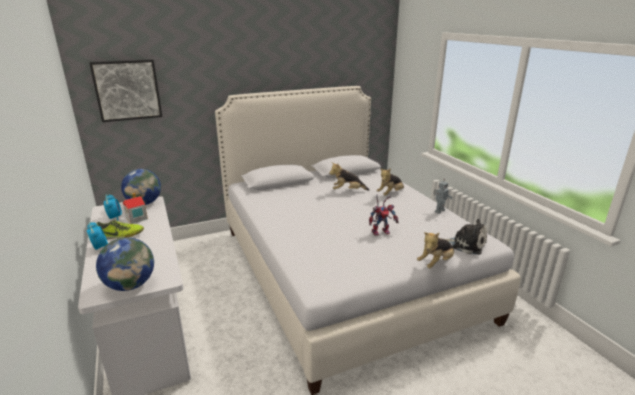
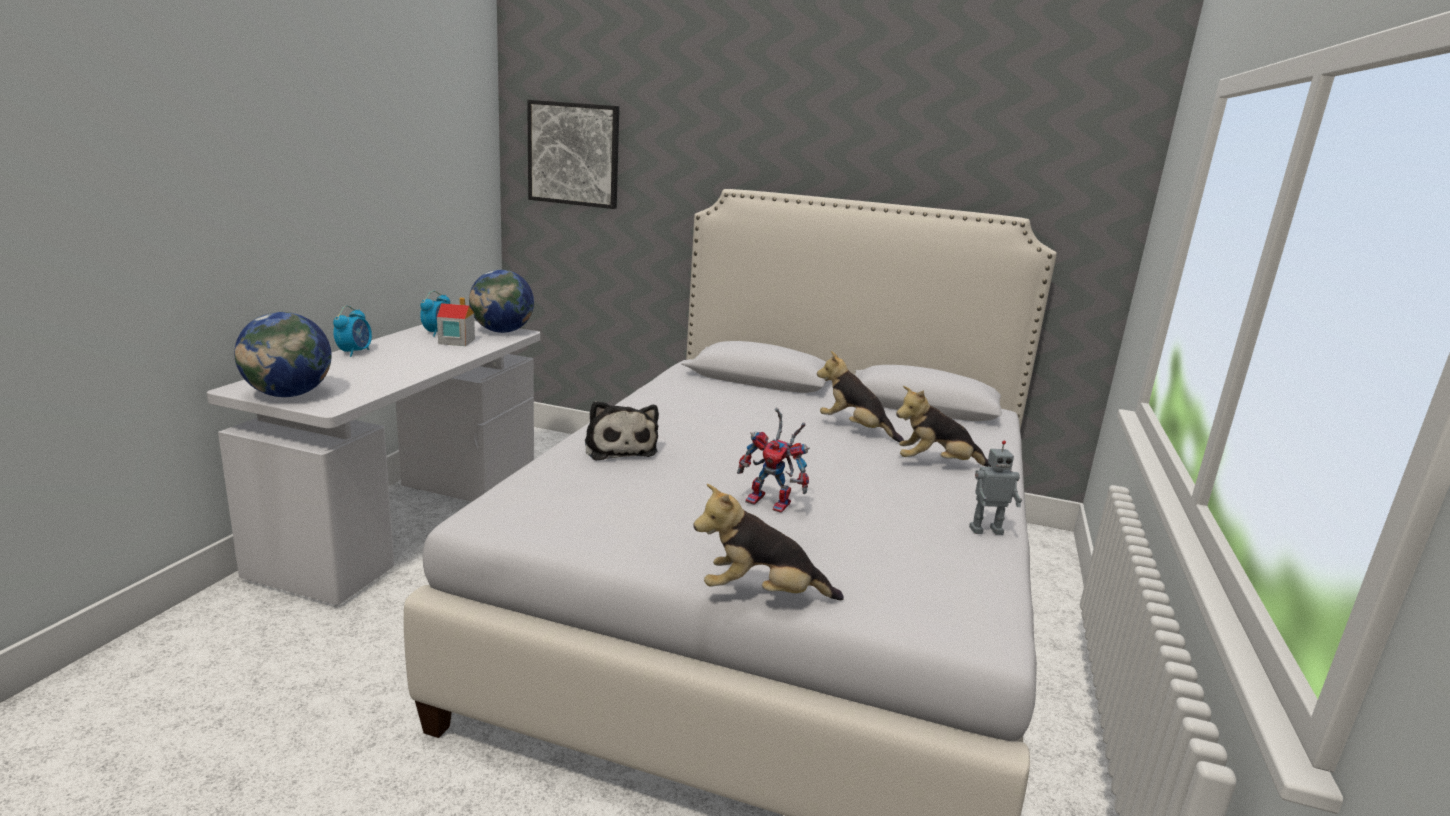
camera: 40 degrees right, 5 degrees down
shoe [96,220,144,239] -> none
plush toy [444,219,487,255] -> plush toy moved to [585,401,659,460]

